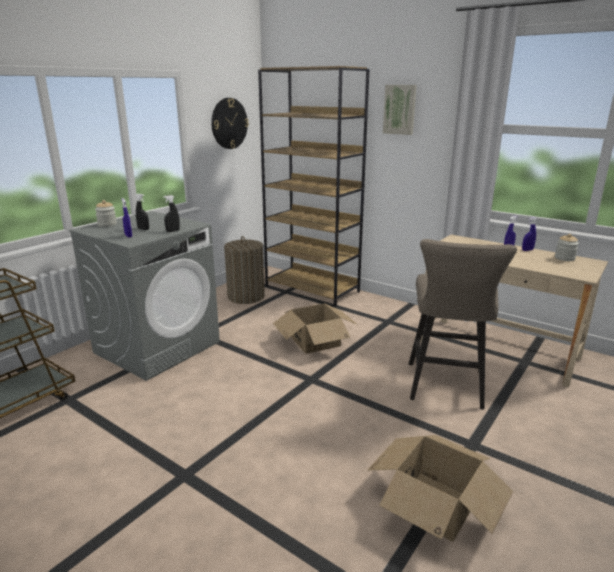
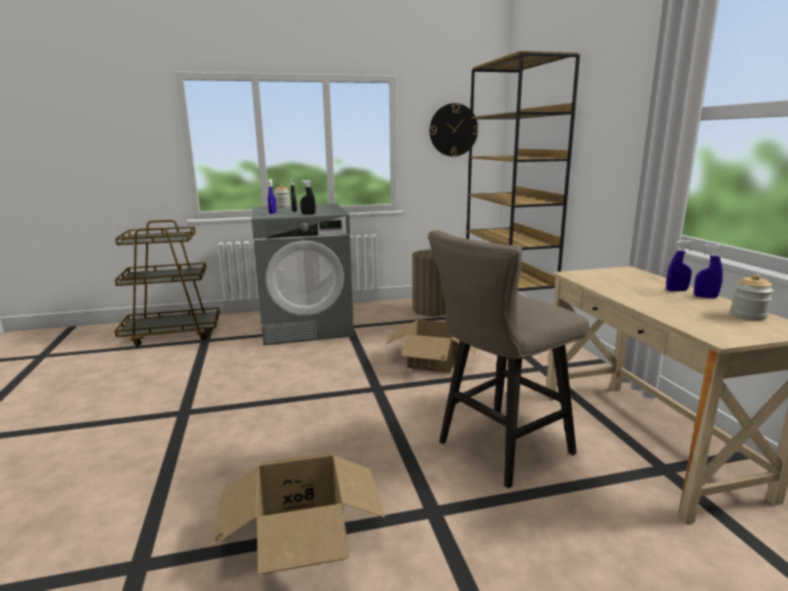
camera: 40 degrees right, 5 degrees down
picture [383,85,417,135] -> none

